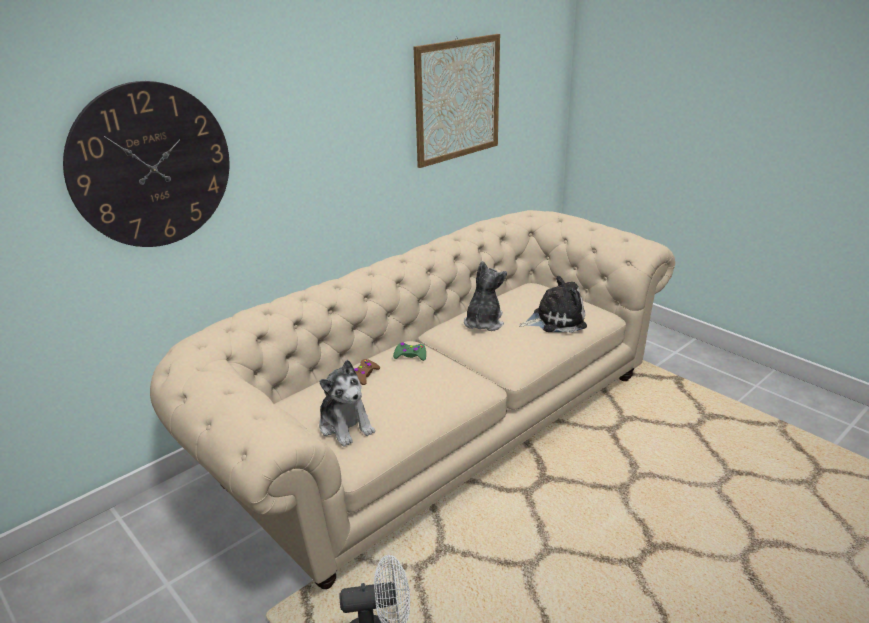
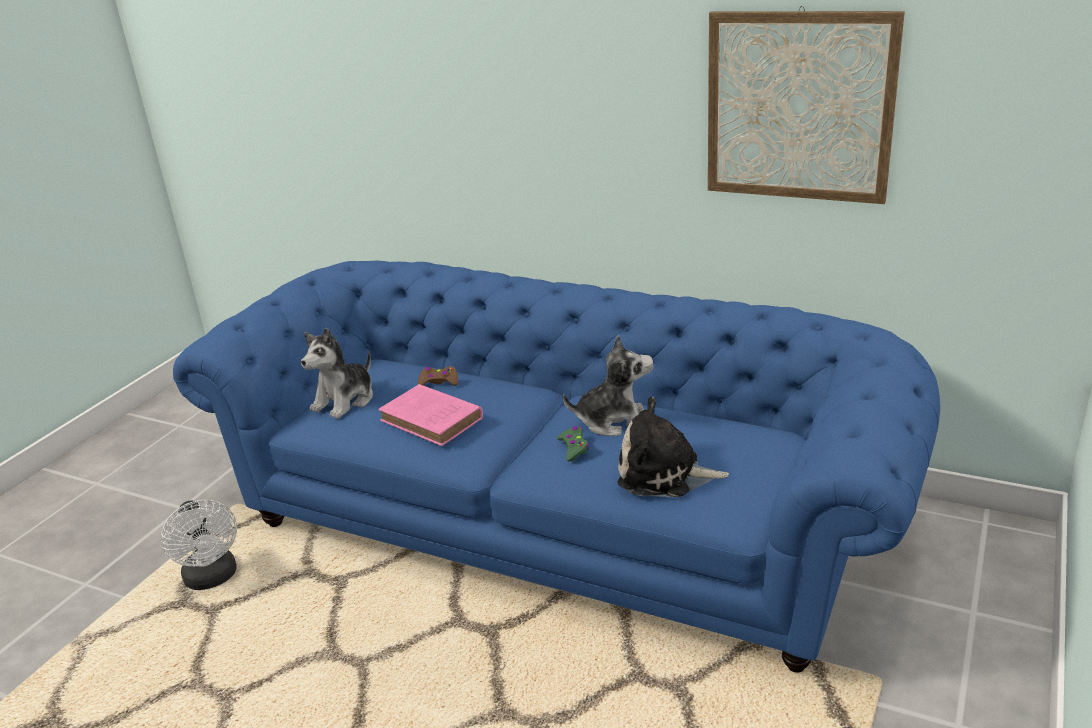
camera: 70 degrees right, 0 degrees up
wall clock [63,81,229,247] -> none
beige sofa [150,210,675,589] -> blue sofa [173,261,940,673]
green game controller [393,342,426,361] -> green game controller moved to [557,426,589,462]
plush toy [519,276,587,333] -> plush toy turned 135 degrees clockwise [618,397,729,497]
none -> pink book [378,384,483,446]

